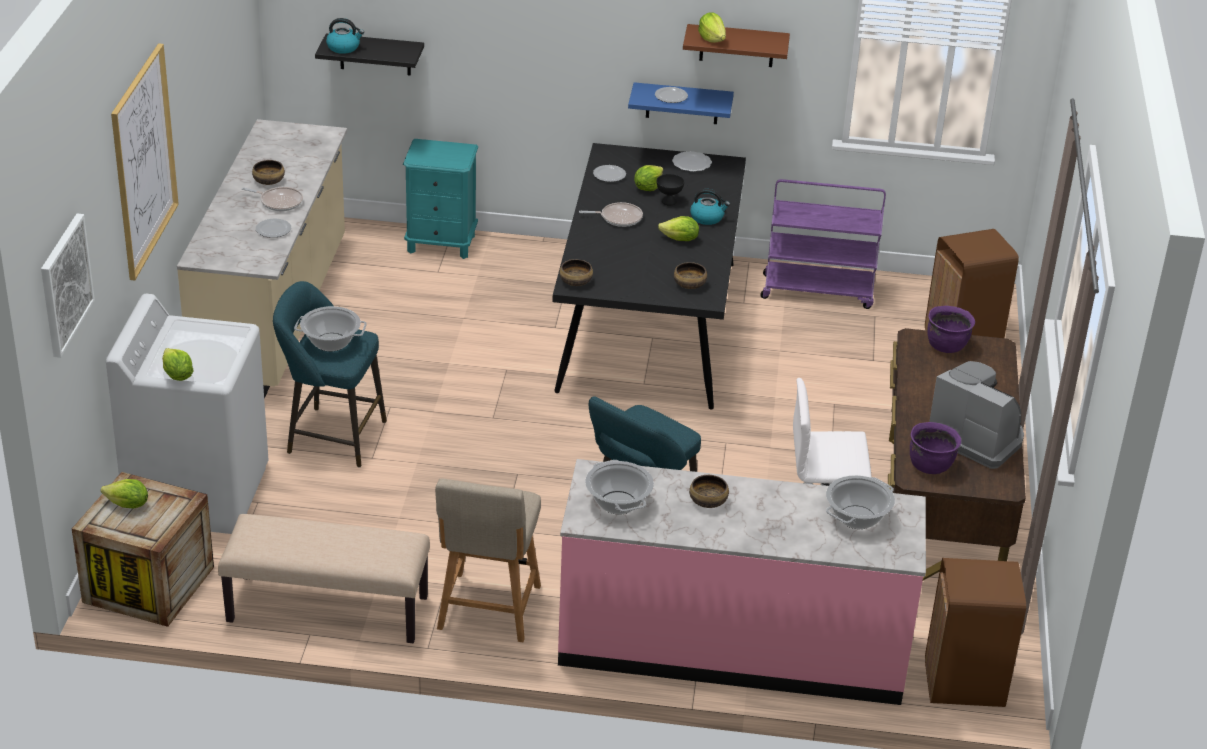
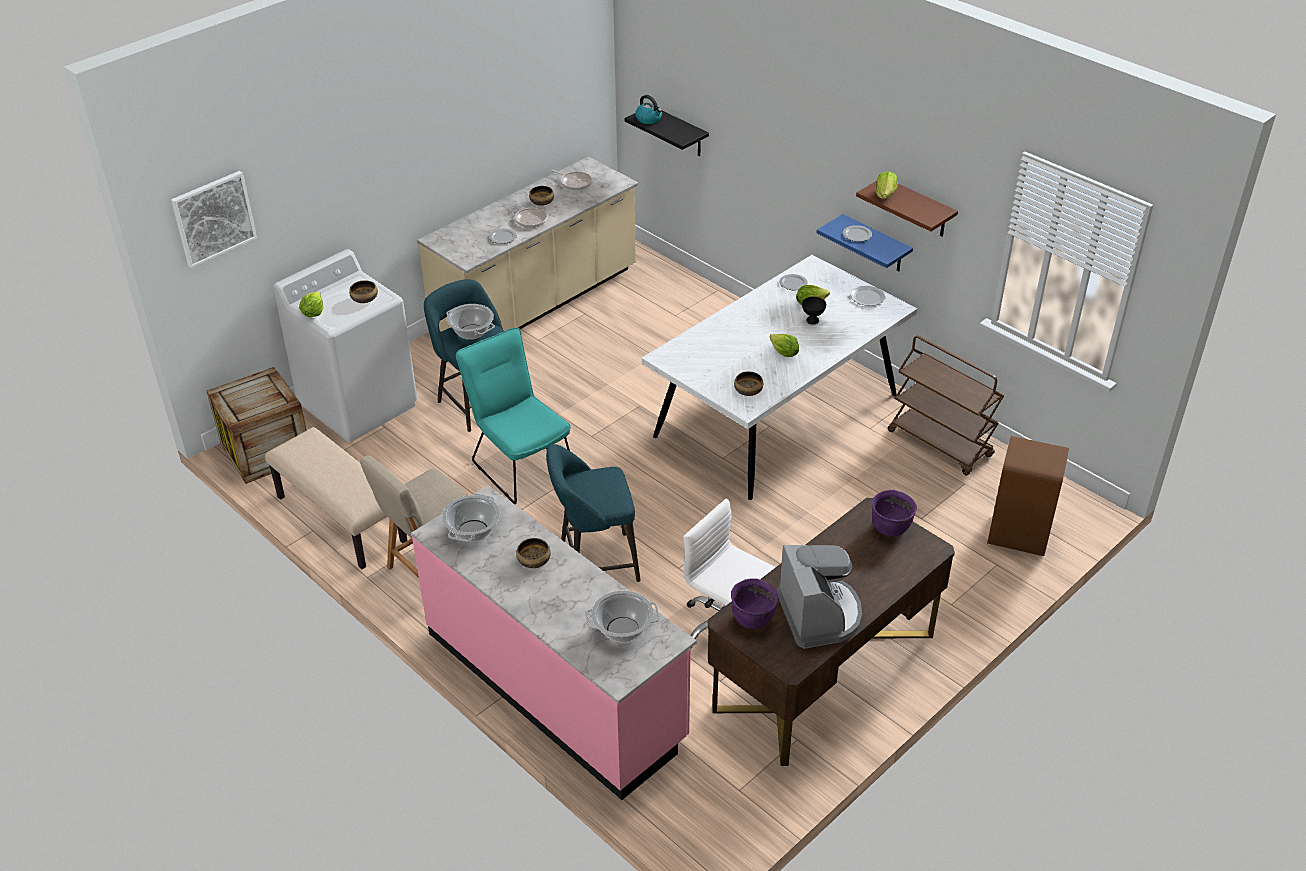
camera: 40 degrees right, 5 degrees up
lettuce [101,479,148,509] -> none
picture [111,43,179,280] -> none
turquoise nightstand [403,139,478,259] -> none
black dining table [552,143,746,409] -> white dining table [641,255,917,500]
bowl [560,259,593,286] -> bowl moved to [349,280,378,303]
frying pan [579,202,643,227] -> frying pan moved to [550,169,592,190]
kettle [690,189,730,225] -> none
purple cart [761,179,886,309] -> brown cart [888,336,1004,475]
brown trash can [925,558,1026,707] -> none
none -> turquoise chair [456,328,571,504]

